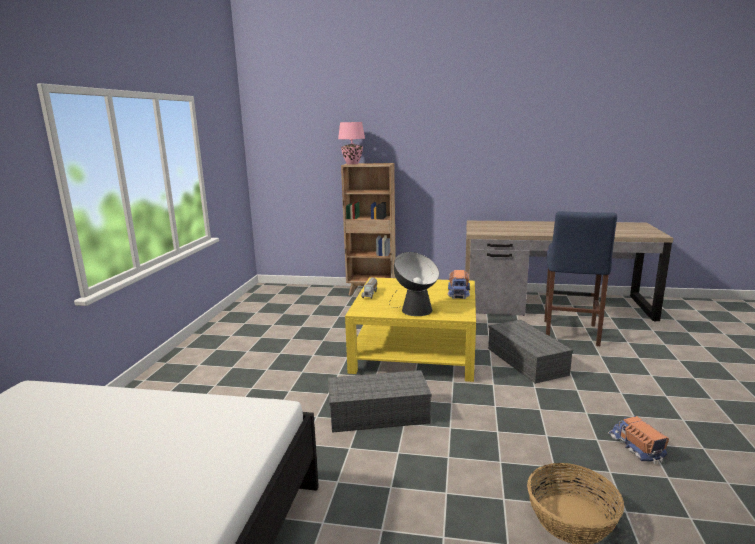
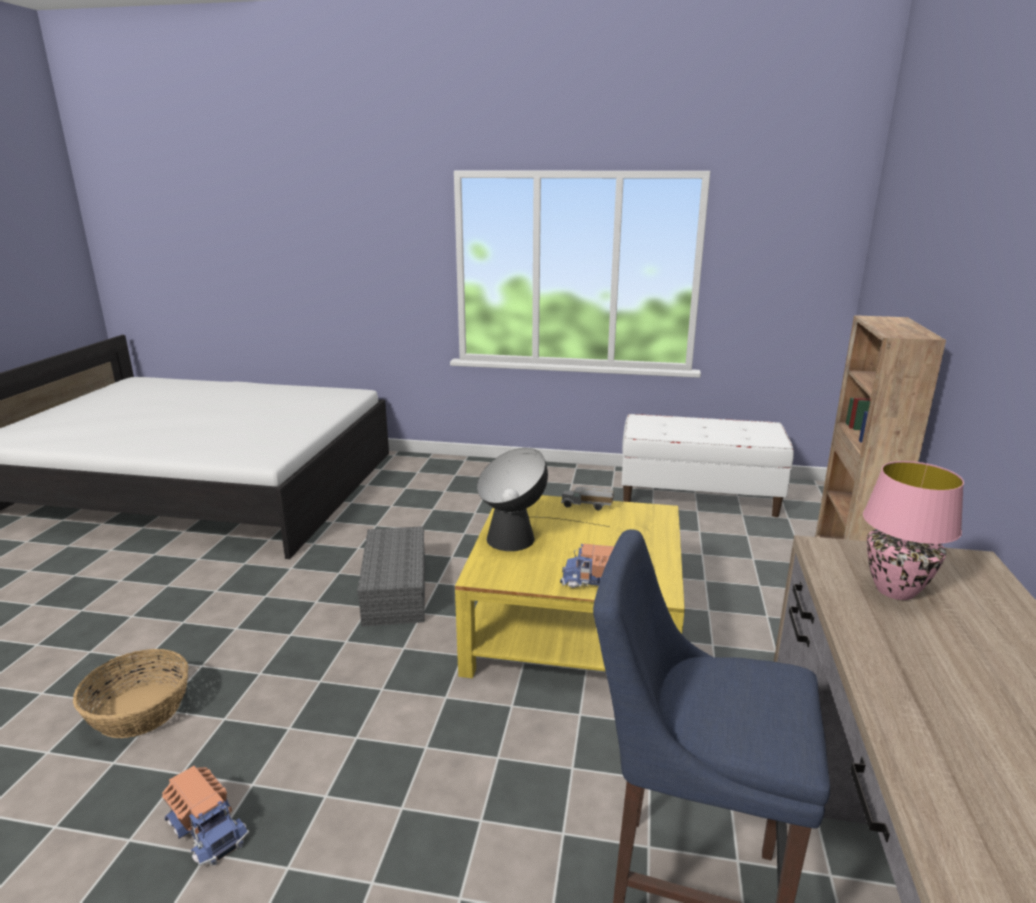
camera: 90 degrees right, 5 degrees up
pink table lamp [338,122,365,165] -> pink table lamp moved to [863,461,964,600]
grey storage box [488,320,573,384] -> none
toy truck [608,415,669,464] -> toy truck turned 60 degrees clockwise [162,766,249,866]
none -> white bench [621,414,794,517]

